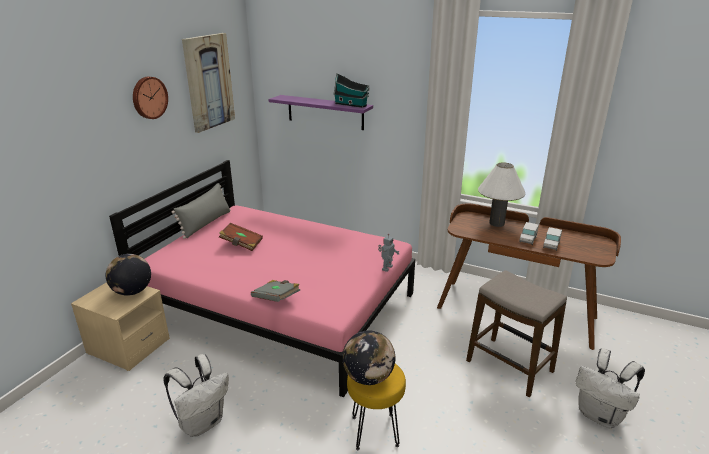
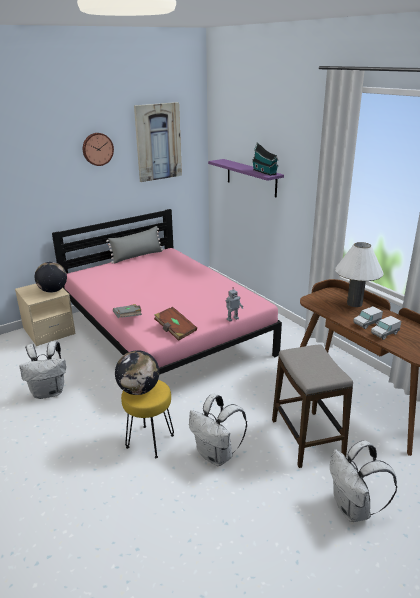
camera: 30 degrees right, 0 degrees up
brown book [219,223,263,251] -> brown book moved to [154,307,197,341]
none -> white backpack [189,394,247,466]

